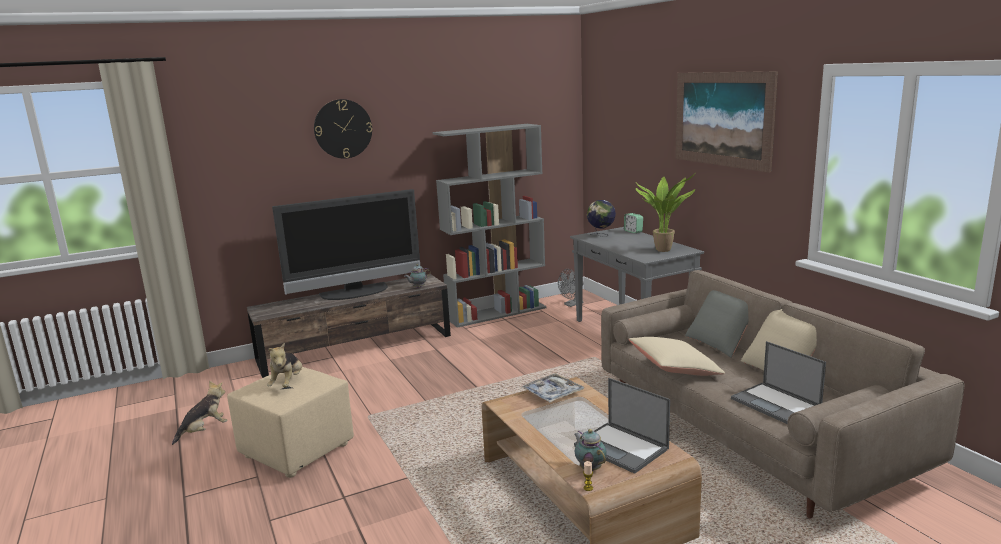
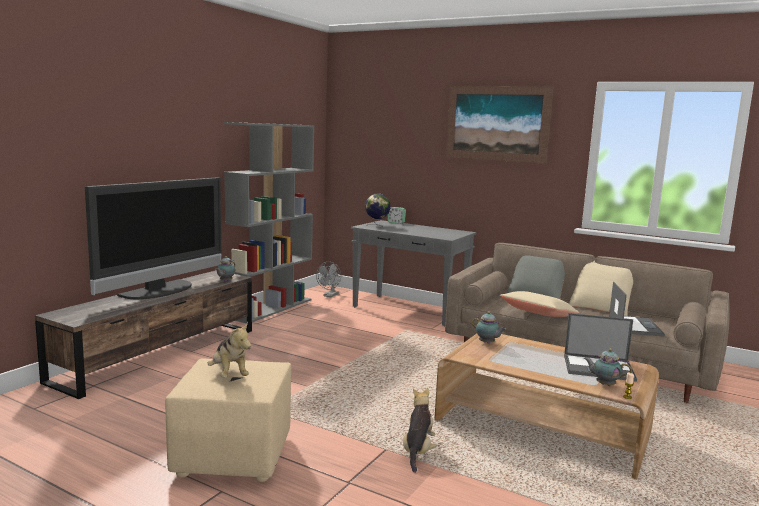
camera: 35 degrees left, 5 degrees down
plush toy [172,381,227,445] -> plush toy moved to [403,388,437,473]
wall clock [314,99,372,159] -> none
tray [522,373,584,402] -> teapot [472,311,506,344]
potted plant [636,172,696,252] -> none
laptop [731,341,826,424] -> laptop turned 105 degrees counterclockwise [609,282,665,337]

